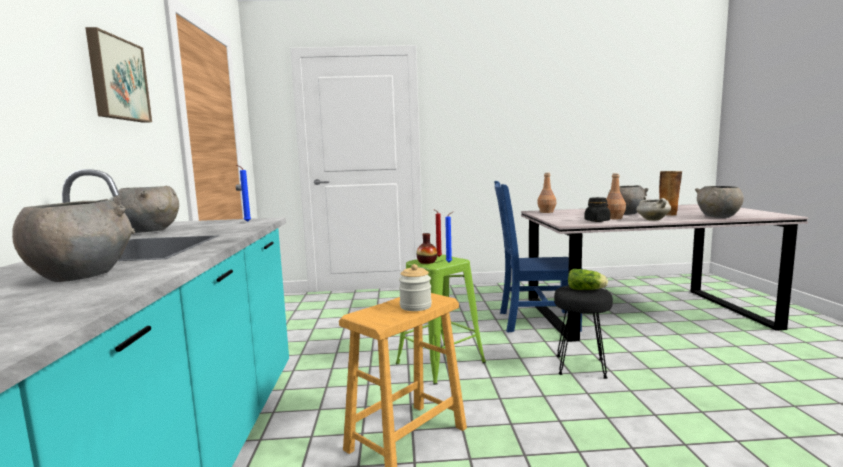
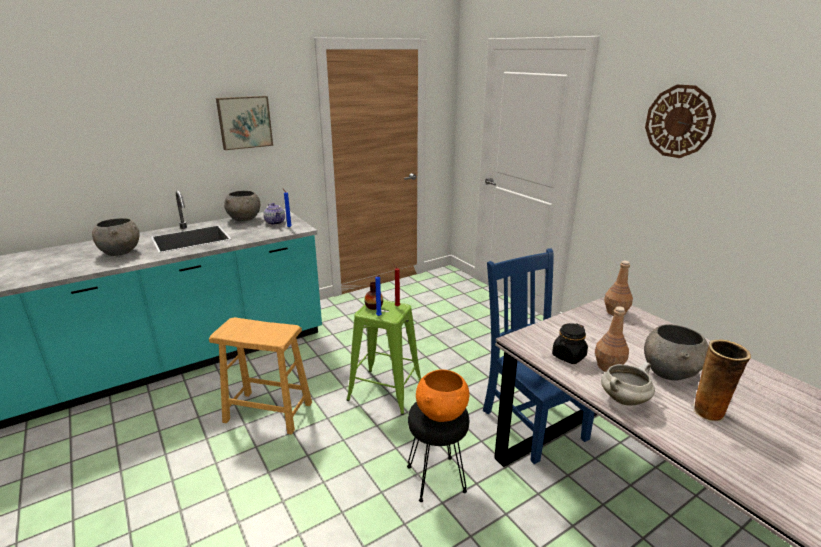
camera: 60 degrees right, 15 degrees up
jar [399,264,432,311] -> none
lettuce [568,269,608,290] -> orange bowl [416,370,469,422]
grey bowl [695,186,744,218] -> none
none -> teapot [264,203,285,225]
none -> wall clock [645,85,716,158]

